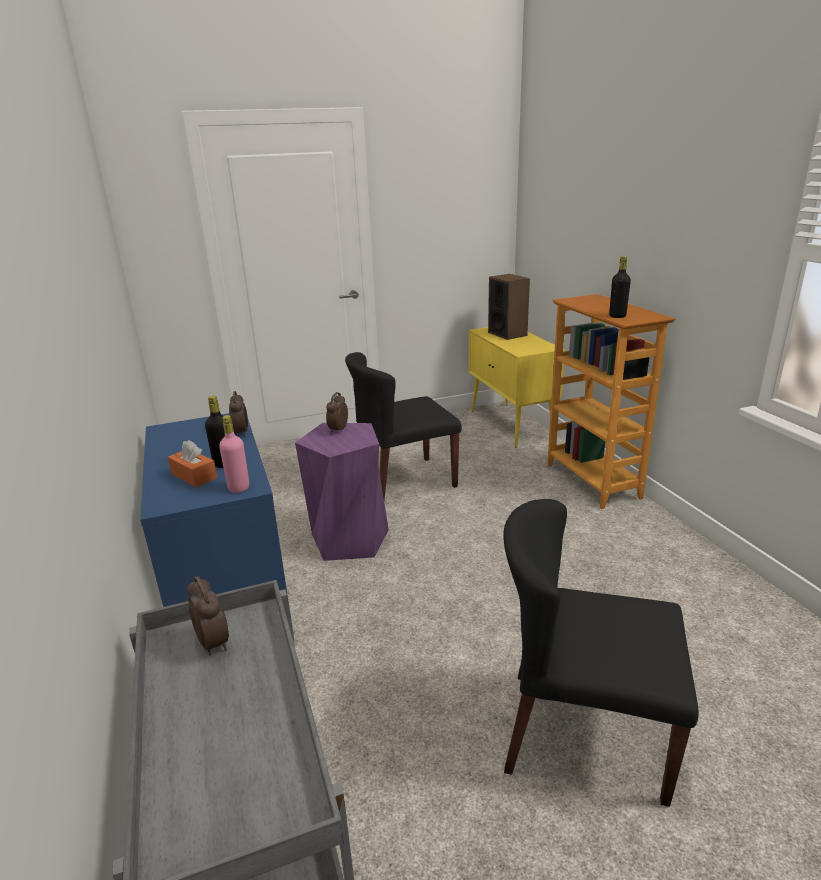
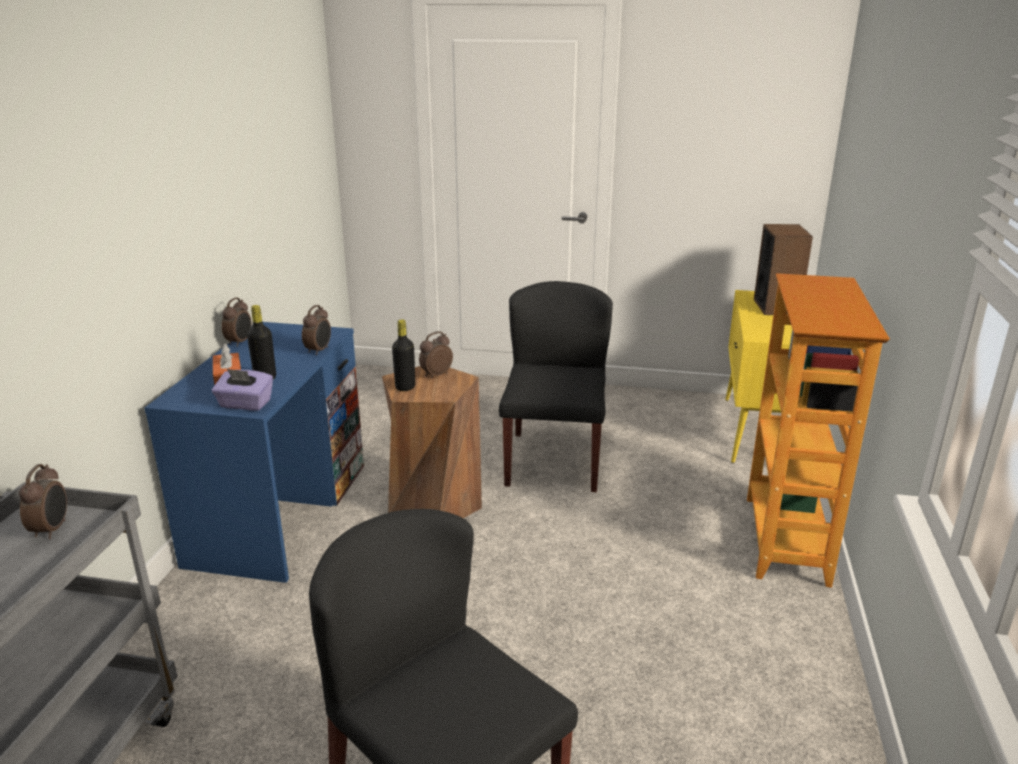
camera: 30 degrees right, 0 degrees up
pink bottle [219,415,249,493] -> purple tissue box [212,369,273,411]
purple stool [295,423,389,561] -> brown stool [382,366,482,518]
black chair [345,352,461,500] -> black chair turned 90 degrees clockwise [499,281,613,492]
black bottle [609,256,631,318] -> black bottle moved to [392,319,415,391]
none -> alarm clock [222,297,252,347]

